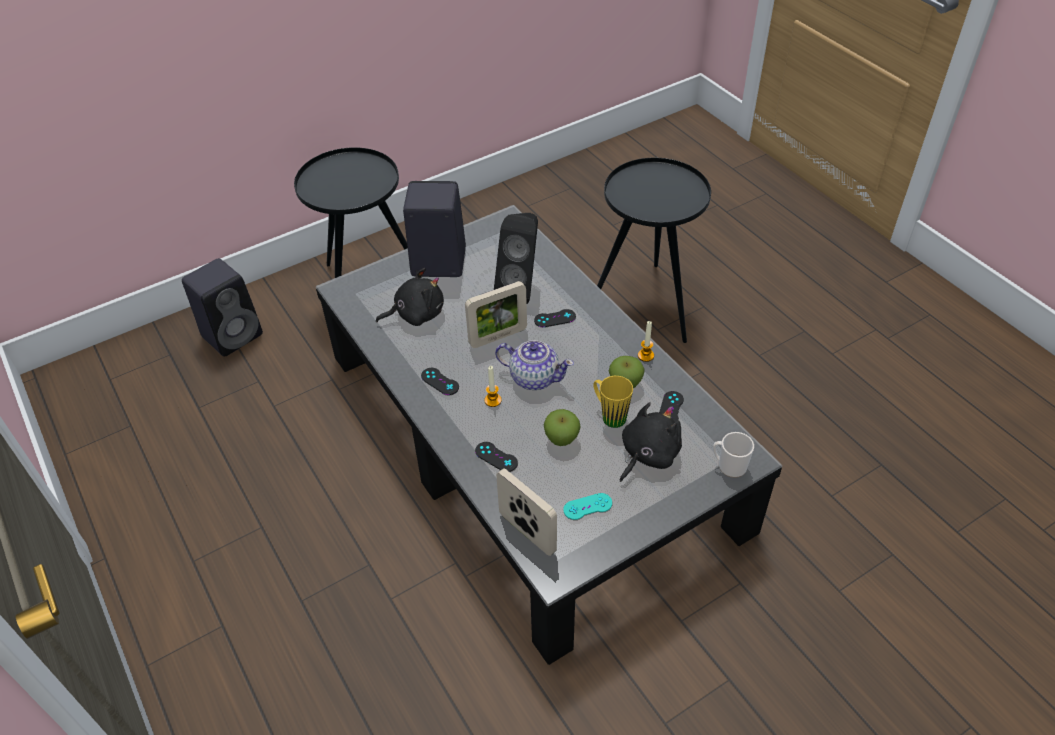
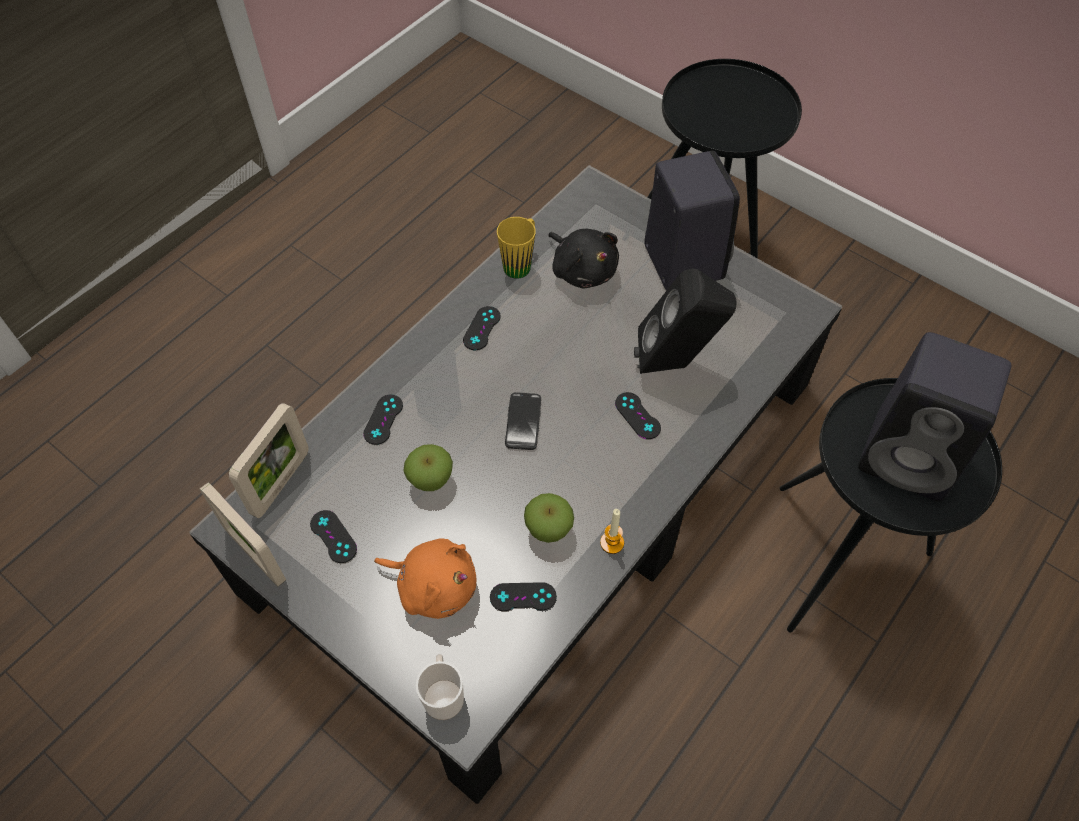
camera: 70 degrees right, 10 degrees up
black speaker [182,258,263,357] -> black speaker moved to [858,332,1011,502]
picture frame [465,281,527,348] -> picture frame moved to [200,482,286,587]
candle [484,366,502,407] -> none
teapot [495,340,574,390] -> phone [505,392,541,450]
turquoise game controller [563,493,612,520] -> black game controller [310,510,357,563]
yellow mug [593,376,633,428] -> yellow mug moved to [497,217,536,279]
black plush toy [620,402,682,482] -> orange plush toy [374,538,476,619]

